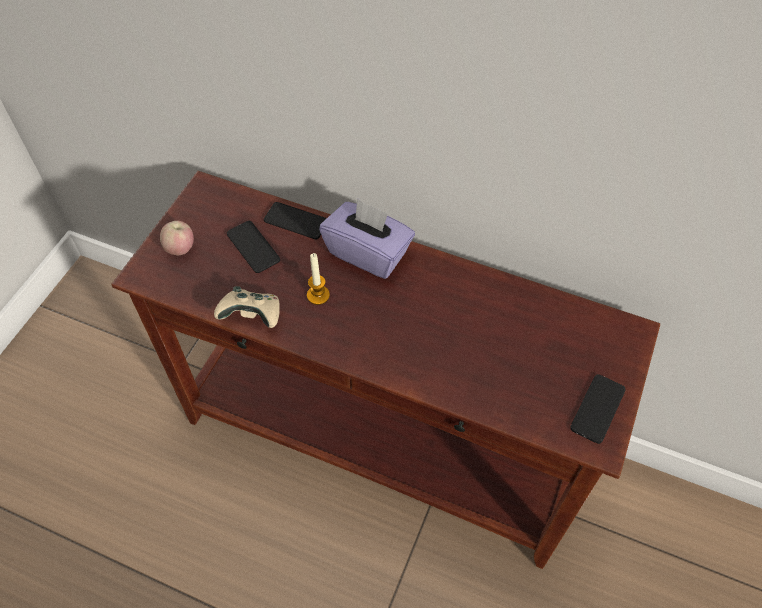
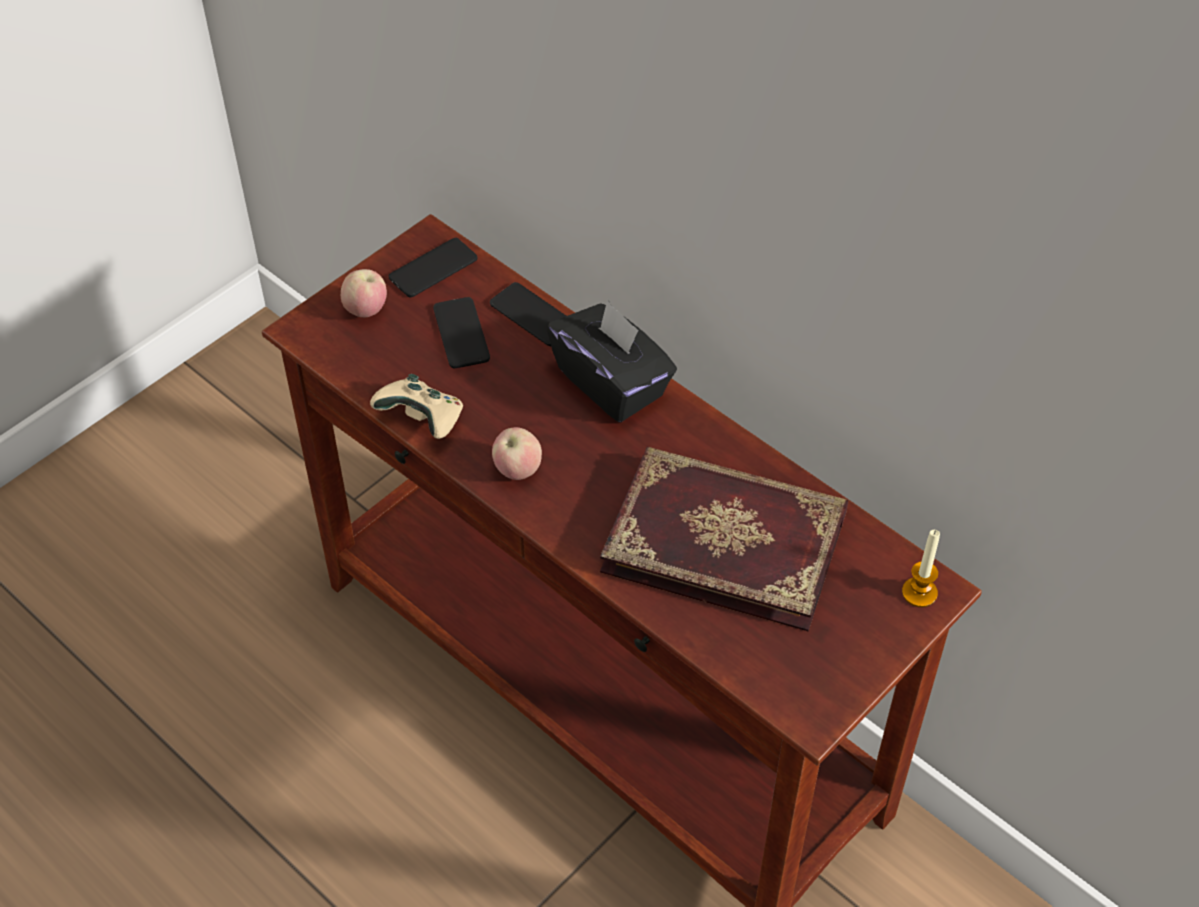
camera: 20 degrees right, 5 degrees down
candle [307,253,330,305] -> candle moved to [902,530,940,607]
purple tissue box [319,198,415,279] -> black tissue box [547,300,677,422]
phone [570,374,625,444] -> phone moved to [388,238,478,298]
none -> apple [492,427,542,480]
none -> book [600,447,848,631]

